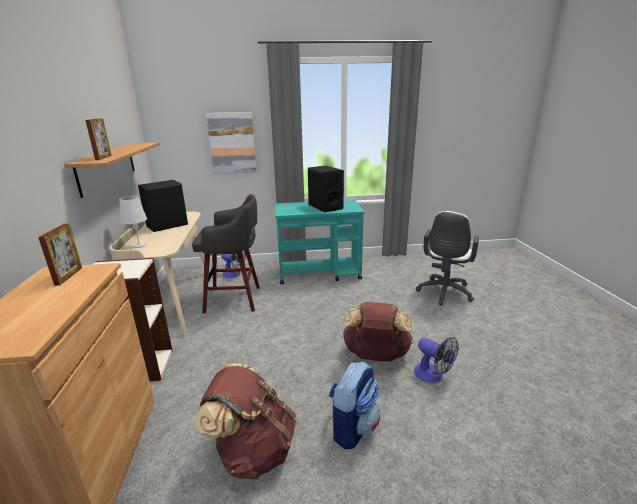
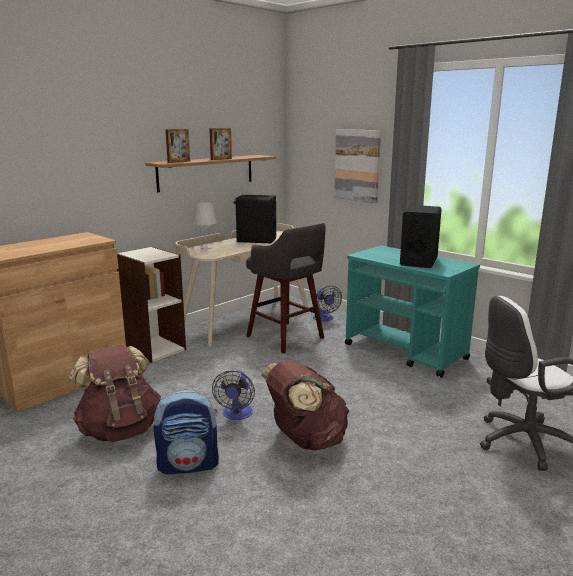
camera: 50 degrees right, 5 degrees down
picture frame [38,224,82,286] -> picture frame moved to [209,128,232,160]
fan [414,337,459,383] -> fan moved to [212,370,255,420]

